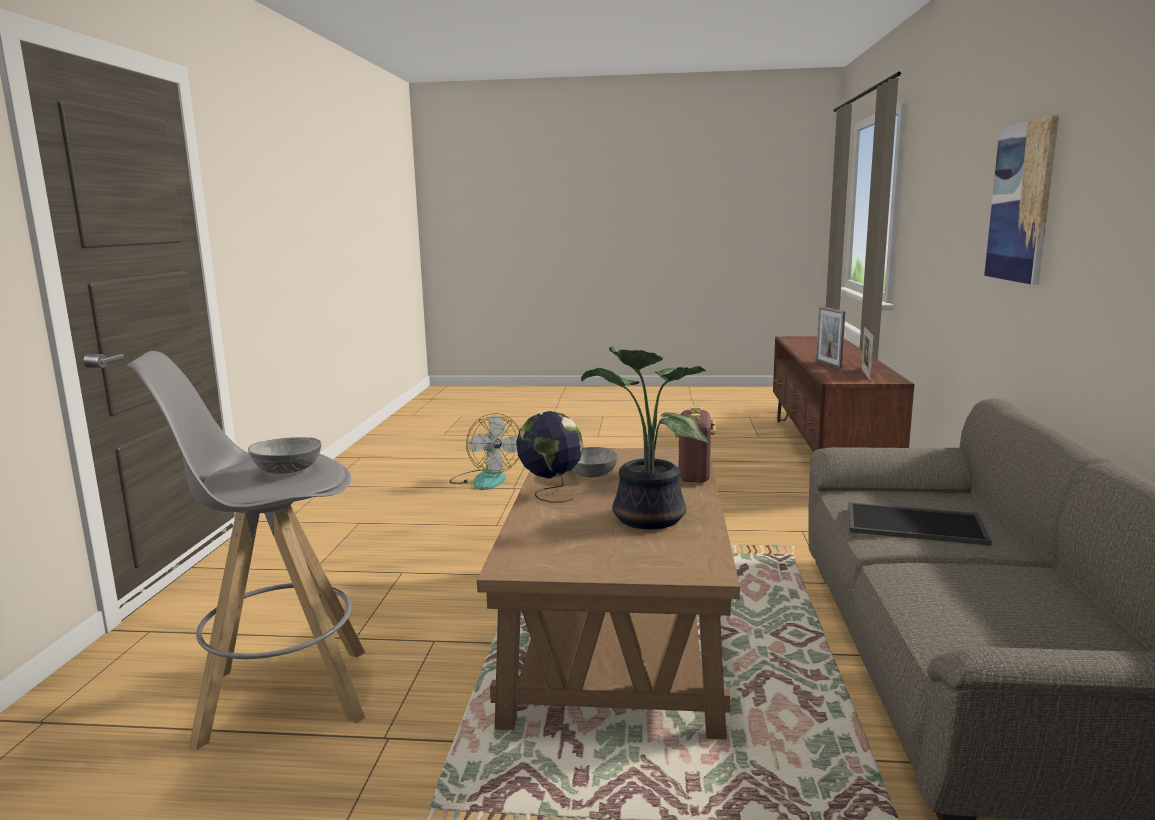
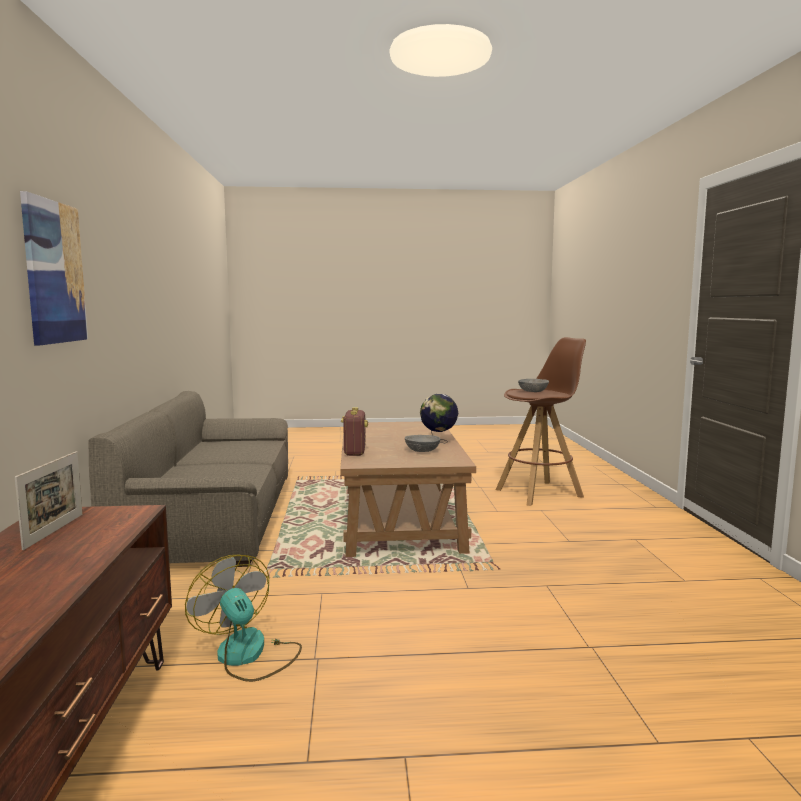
camera: 170 degrees right, 5 degrees down
grey stool [127,351,365,750] -> brown stool [496,337,586,506]
fan [449,413,520,490] -> fan moved to [185,555,302,682]
potted plant [581,346,708,529] -> none
picture frame [816,306,845,369] -> none
tray [848,502,992,546] -> none

